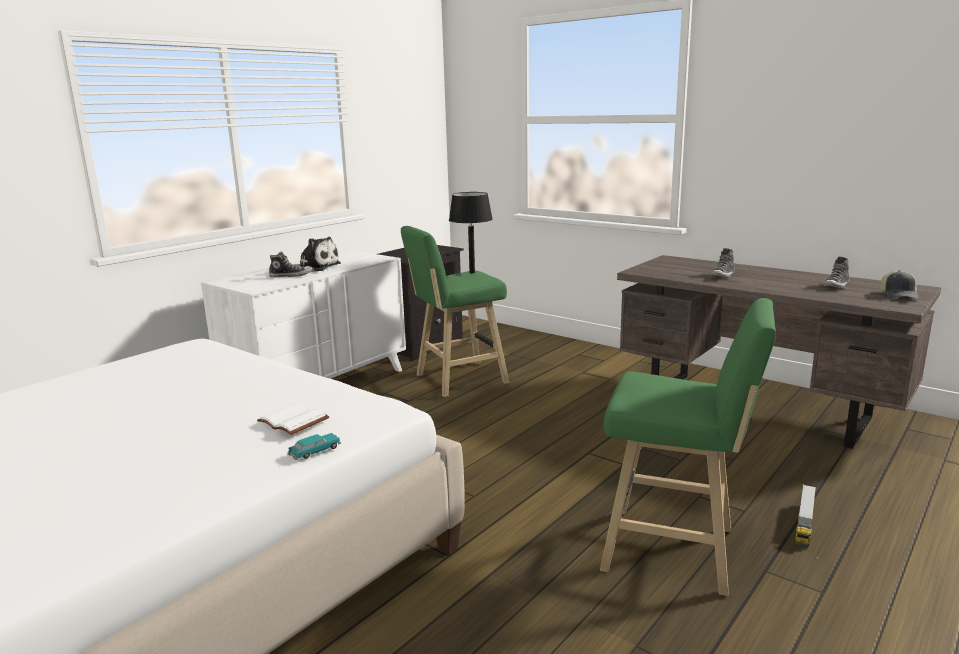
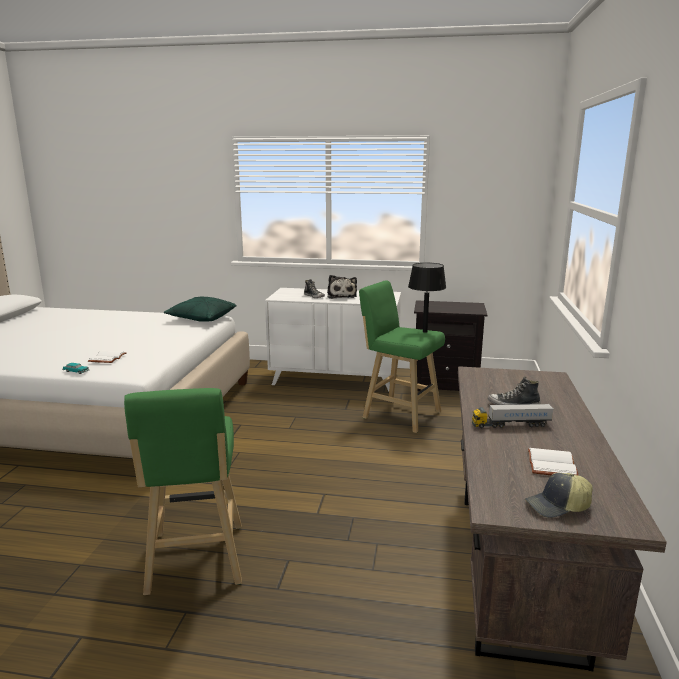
camera: 60 degrees right, 0 degrees up
toy truck [795,485,816,547] -> toy truck moved to [472,404,554,428]
shoe [823,257,850,289] -> white book [528,448,579,476]
none -> green pillow [163,297,237,322]

